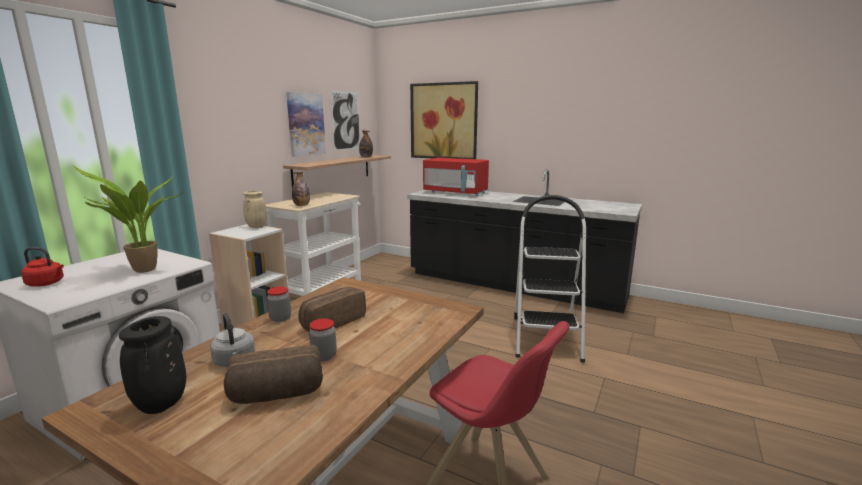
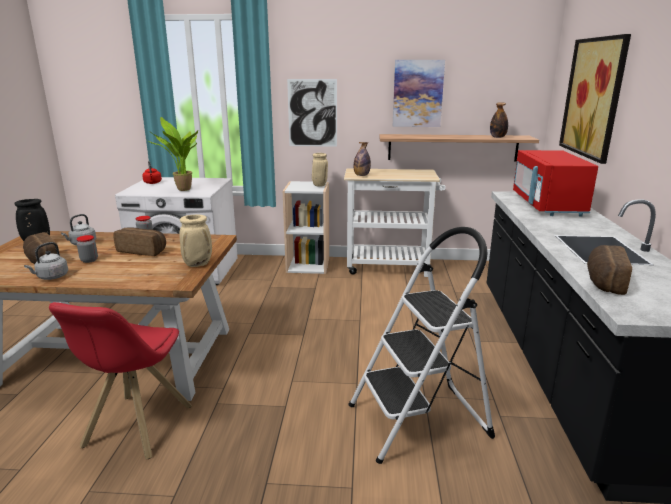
camera: 65 degrees right, 5 degrees up
picture [330,90,360,151] -> picture moved to [287,79,337,147]
none -> grey kettle [24,242,68,280]
none -> beige vase [179,215,212,267]
none -> bread [587,245,632,295]

